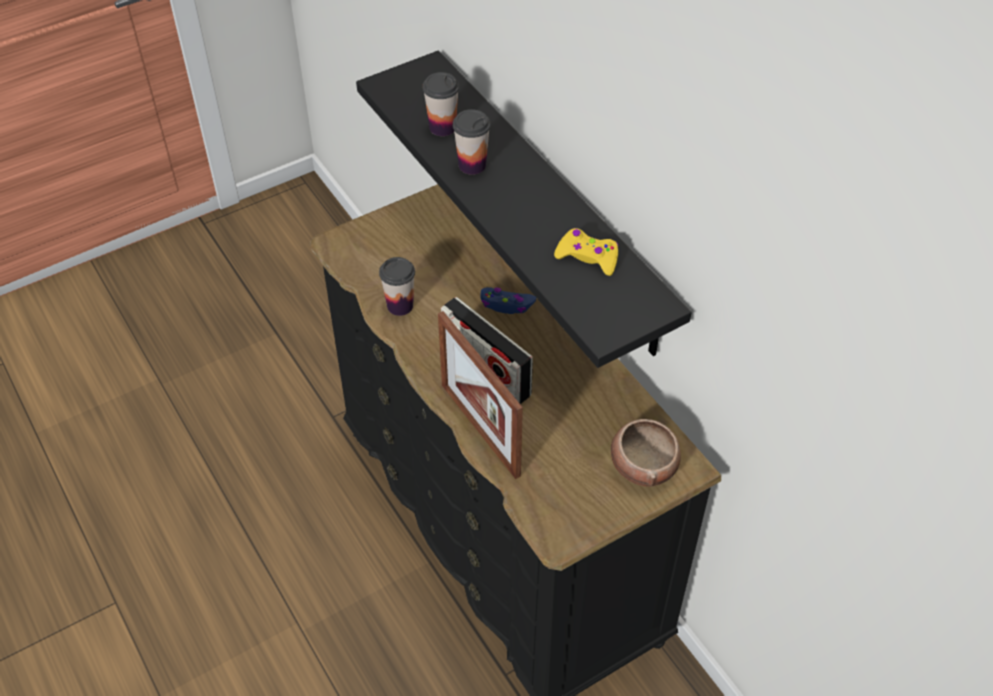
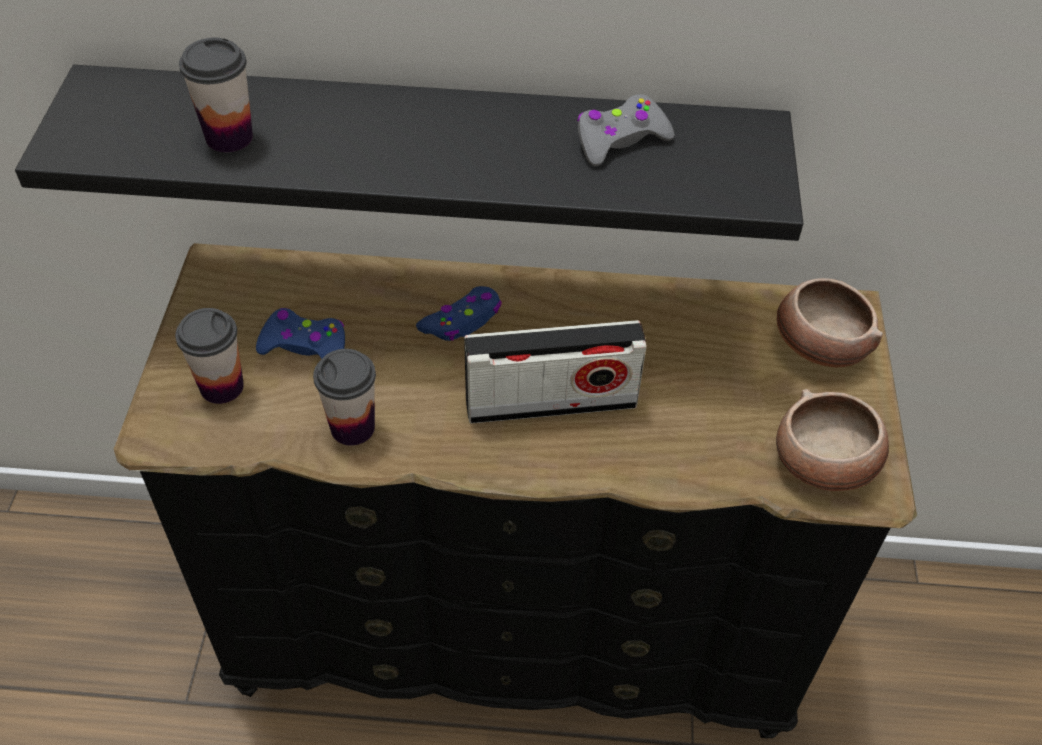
camera: 55 degrees left, 0 degrees up
picture frame [438,311,523,479] -> none
cup [453,109,491,175] -> cup moved to [175,308,244,404]
yellow game controller [554,228,618,276] -> grey game controller [577,94,675,166]
none -> blue game controller [256,308,345,359]
none -> bowl [776,389,889,491]

